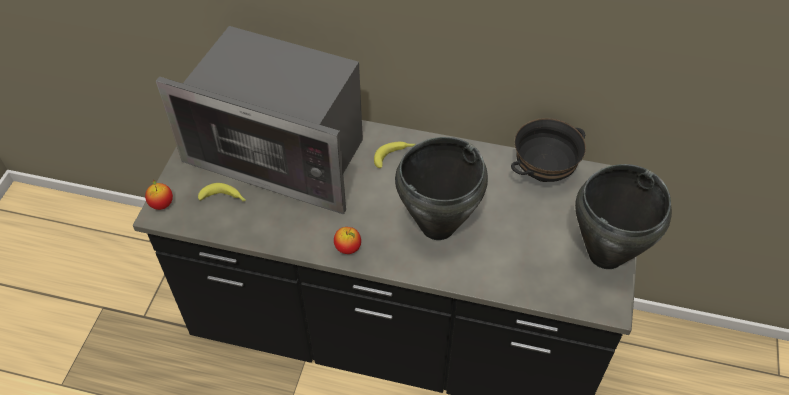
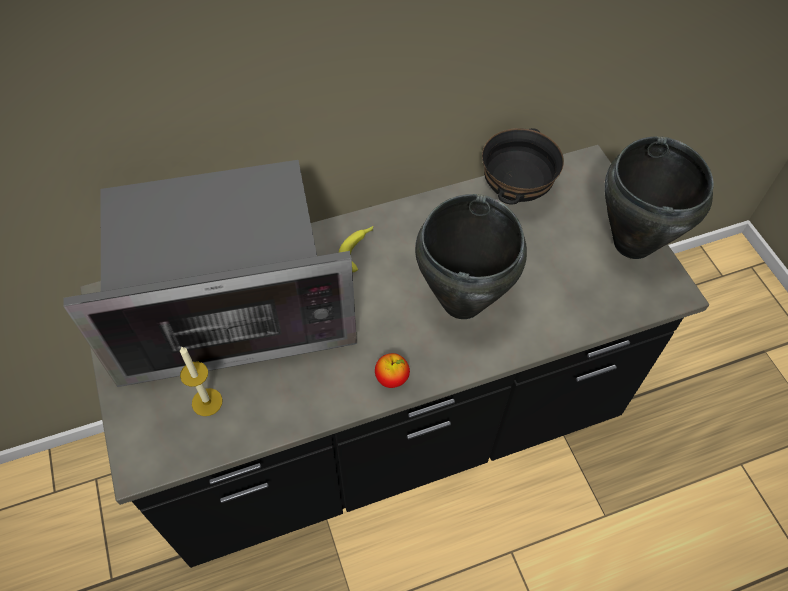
camera: 35 degrees left, 5 degrees up
apple [145,180,173,210] -> none
banana [198,183,246,202] -> candle [180,346,223,416]

